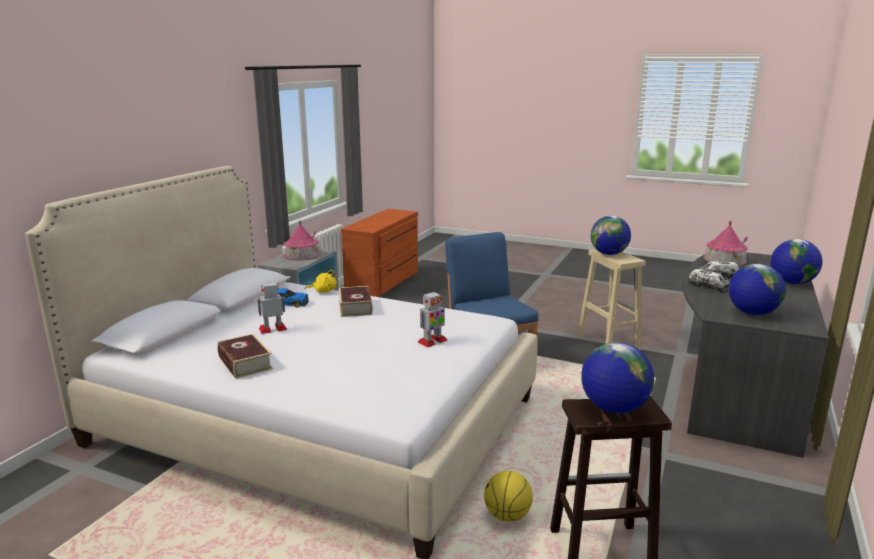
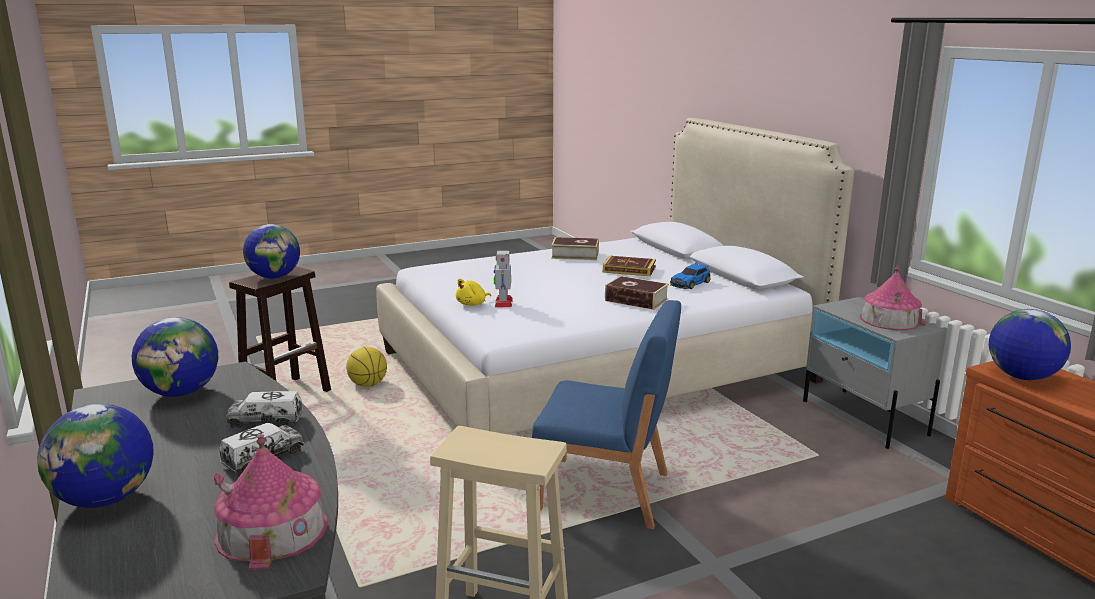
camera: 130 degrees right, 0 degrees up
toy robot [257,282,287,334] -> book [603,256,656,276]
yellow plush toy [305,270,337,292] -> yellow plush toy moved to [456,278,491,306]
globe [591,216,631,255] -> globe moved to [989,309,1071,380]

